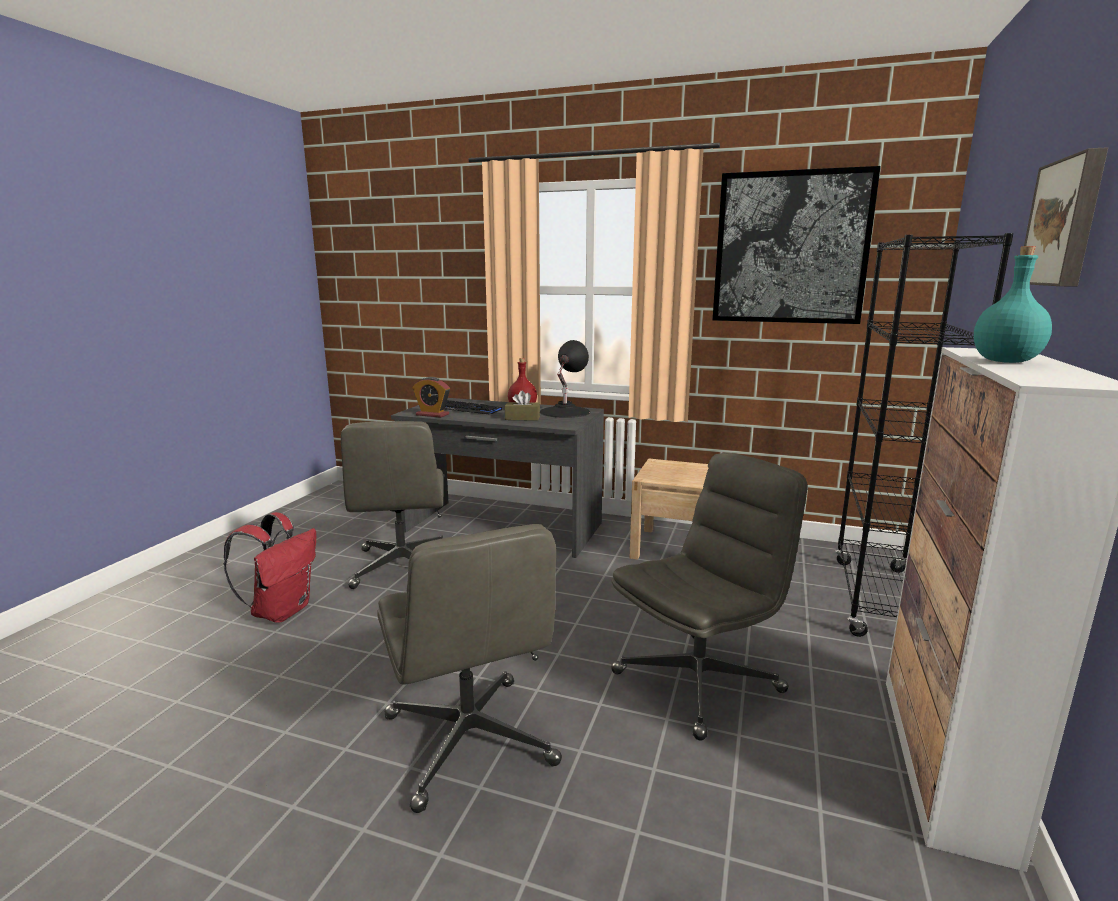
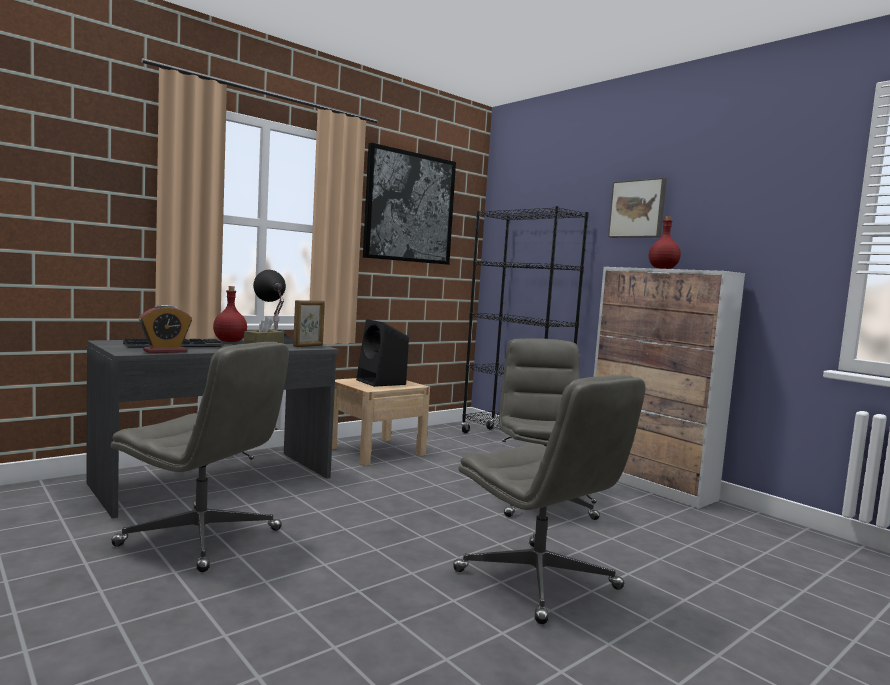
camera: 60 degrees left, 10 degrees down
red backpack [224,512,316,623] -> none
grey office chair [377,524,562,813] -> grey office chair turned 45 degrees clockwise [453,375,645,624]
turquoise bottle [974,246,1052,363] -> red bottle [649,216,681,269]
none -> picture frame [293,300,325,347]
none -> black speaker [356,319,409,387]

